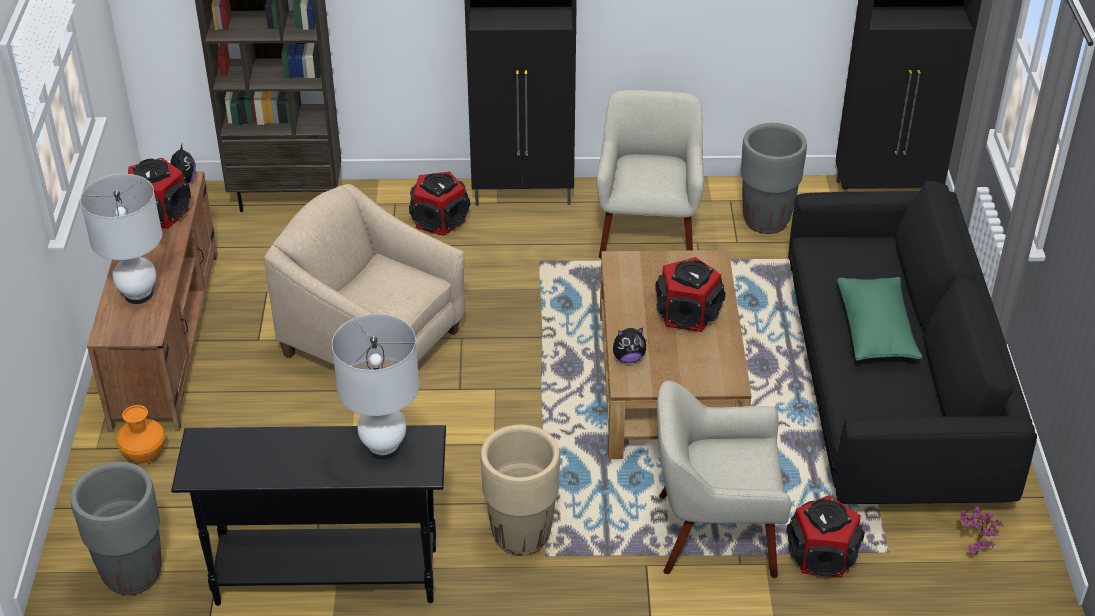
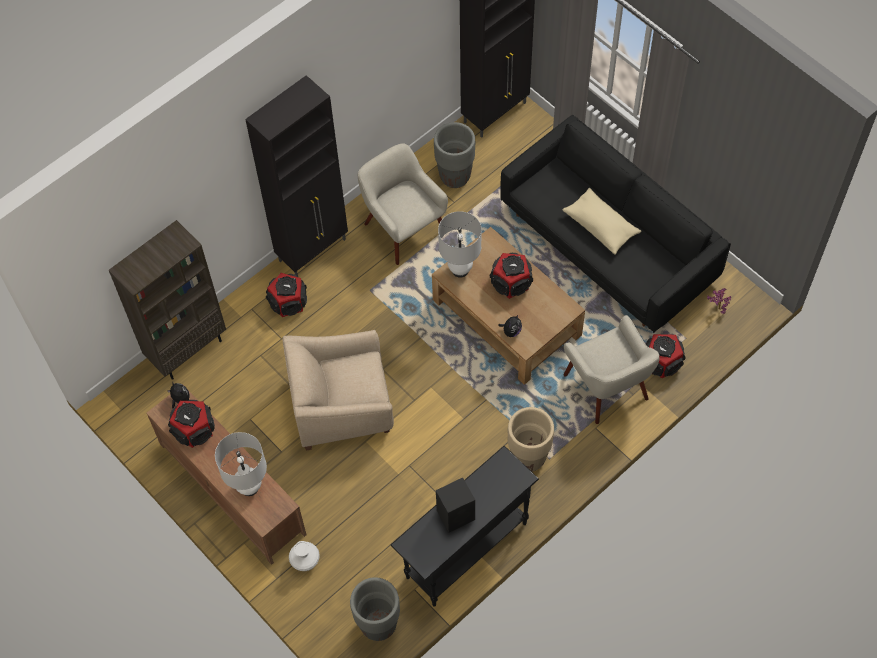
camera: 40 degrees left, 20 degrees up
orange vase [116,405,165,464] -> white vase [289,541,320,571]
white table lamp [332,314,419,460] -> white table lamp moved to [438,211,481,278]
beige armchair [657,381,791,578] -> beige armchair turned 75 degrees counterclockwise [563,315,660,424]
green pillow [837,277,922,361] -> beige pillow [563,188,642,255]
none -> black speaker [436,478,475,533]

